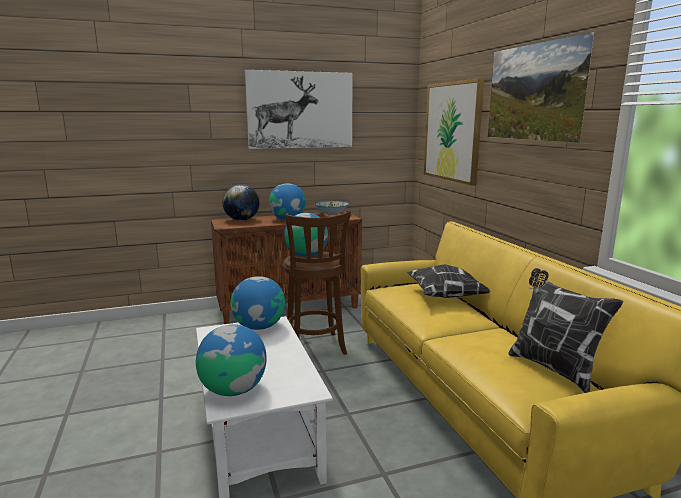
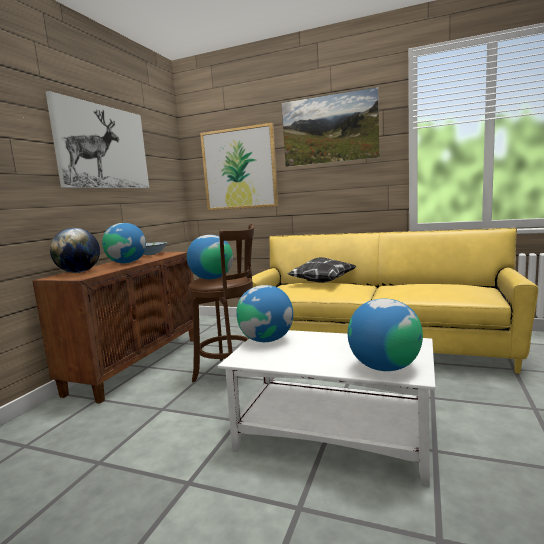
camera: 50 degrees left, 5 degrees down
pillow [508,268,623,393] -> none

